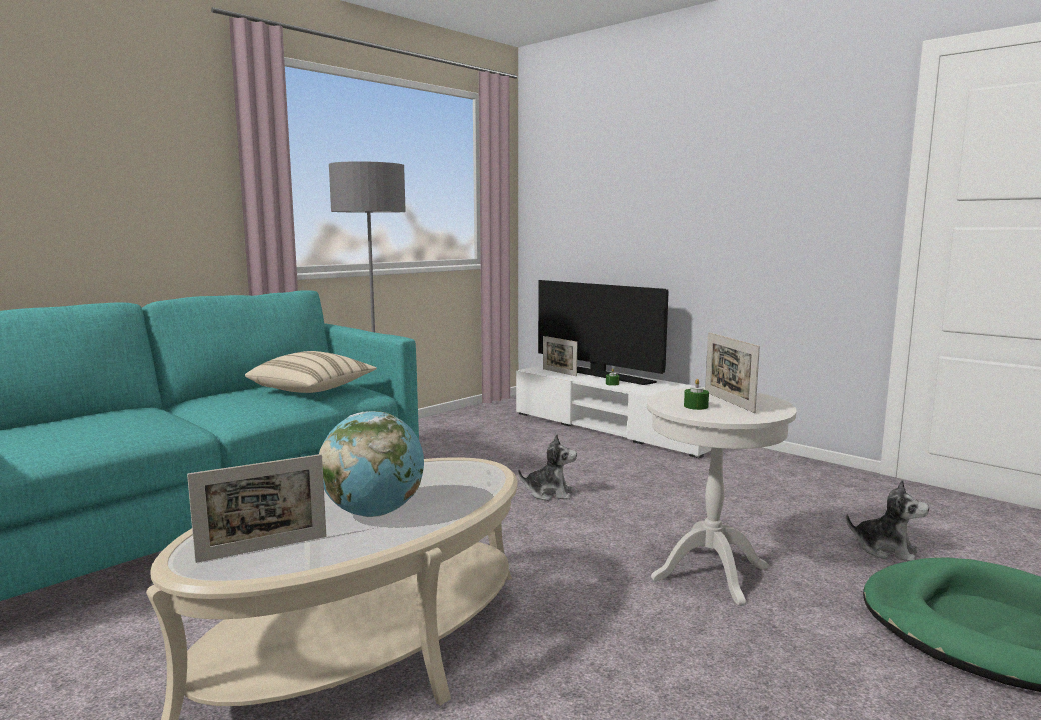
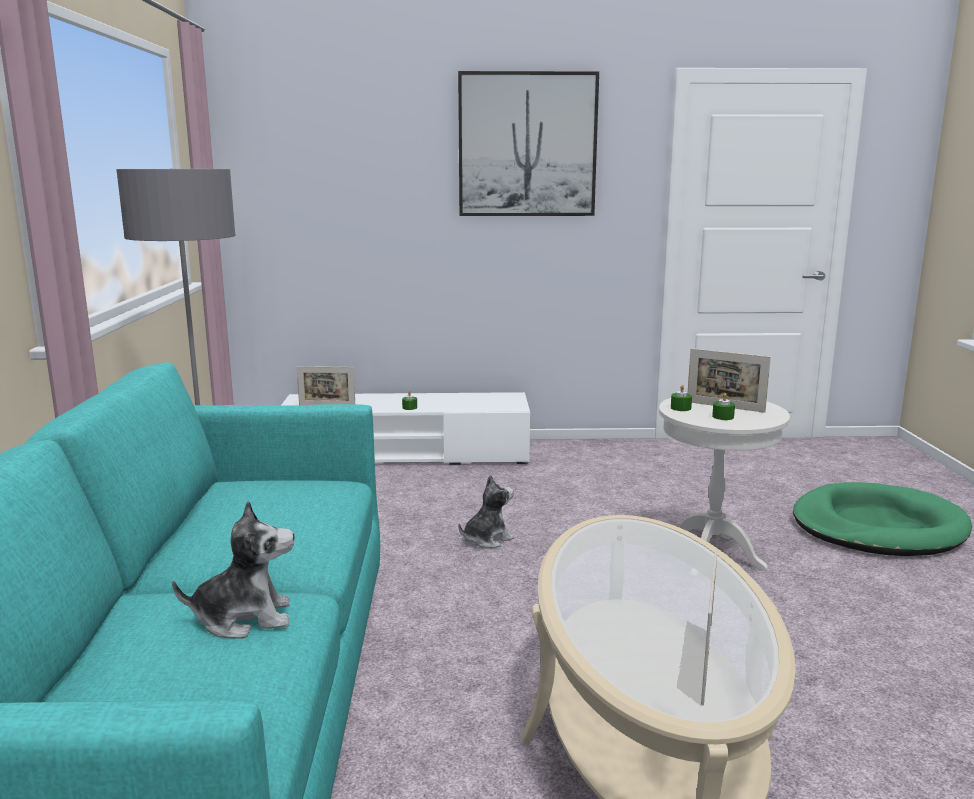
camera: 45 degrees left, 5 degrees up
beige pillow [245,351,377,393] -> none
globe [319,411,424,517] -> none
television [538,280,669,385] -> none
plush toy [846,480,929,561] -> plush toy moved to [172,501,294,639]
none -> picture [458,71,599,216]
none -> green candle [671,385,692,411]

